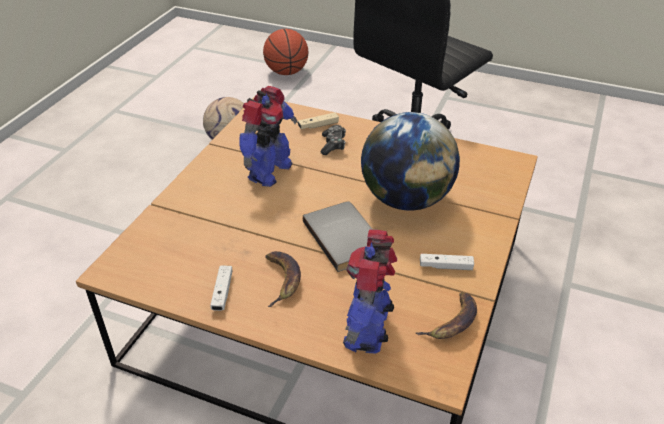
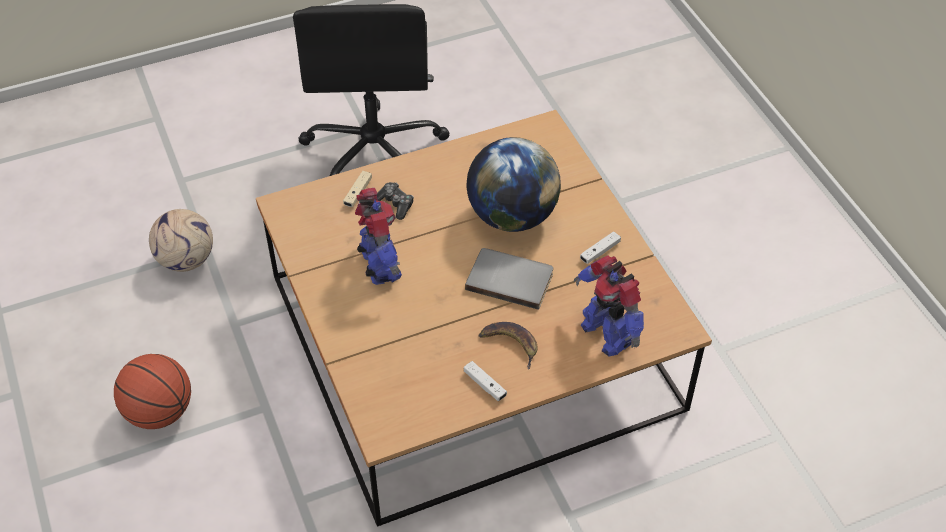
camera: 45 degrees left, 10 degrees up
basketball [263,29,309,75] -> basketball moved to [114,354,191,429]
banana [416,292,477,339] -> none

